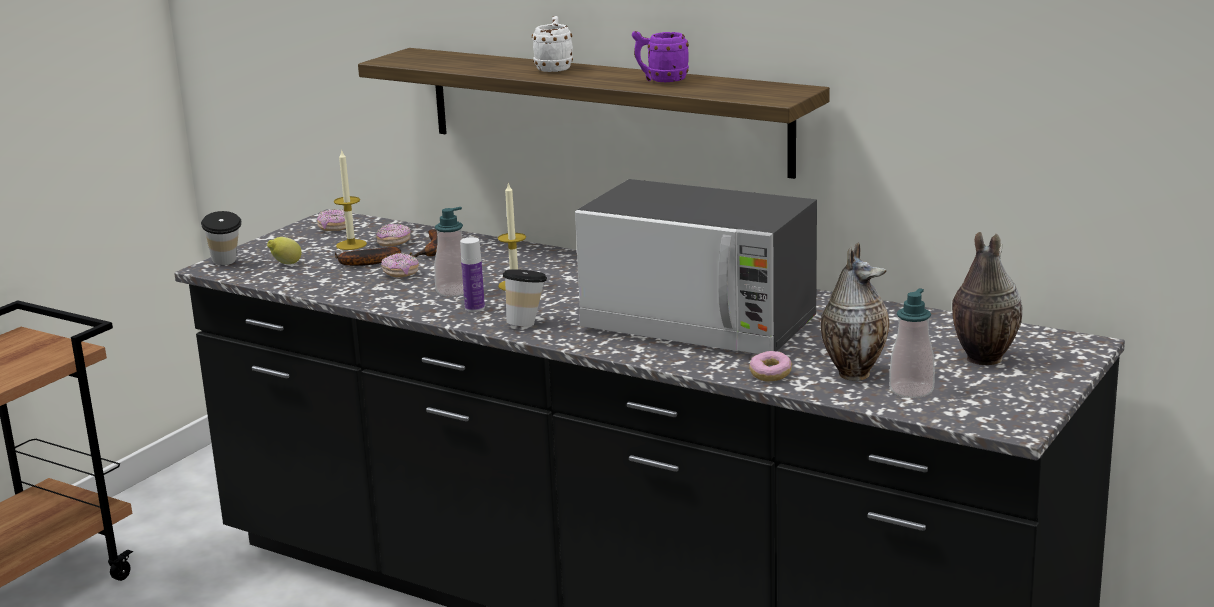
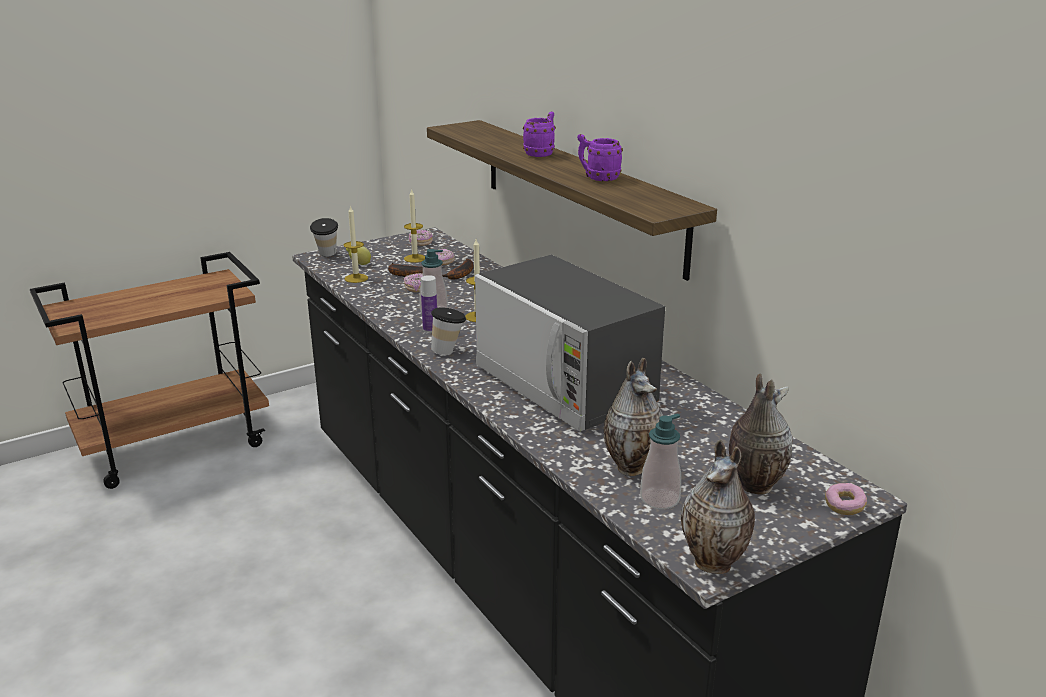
camera: 25 degrees right, 5 degrees up
white mug [532,16,573,72] -> purple mug [523,112,556,157]
donut [749,351,792,382] -> donut moved to [825,483,867,515]
none -> candle [343,205,368,283]
none -> vase [681,440,755,574]

